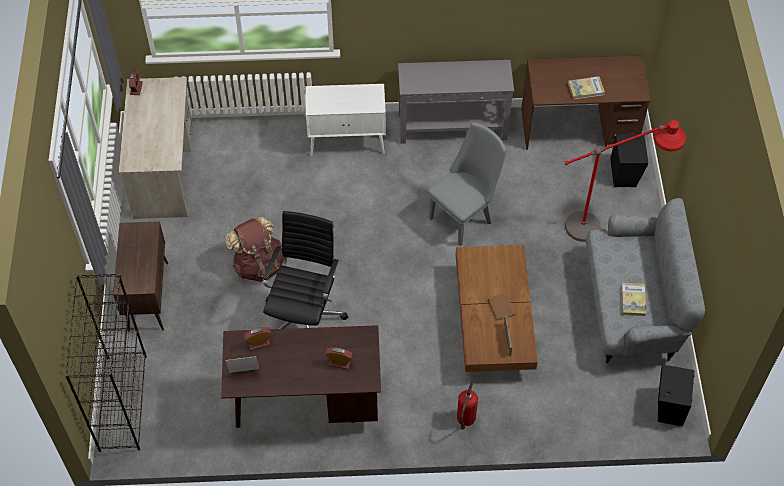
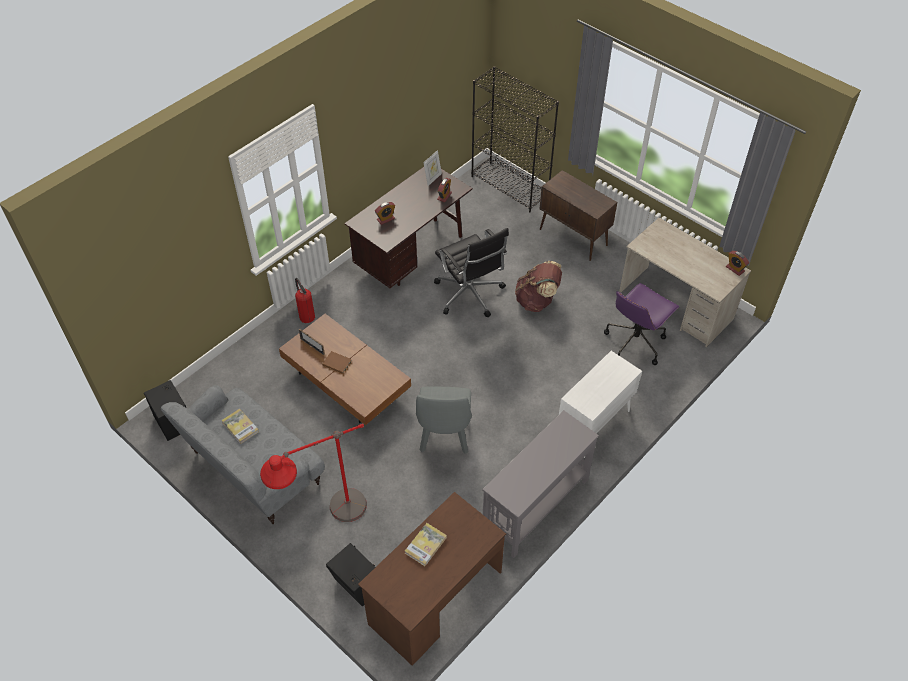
camera: 135 degrees right, 5 degrees down
none -> purple office chair [604,283,679,365]

